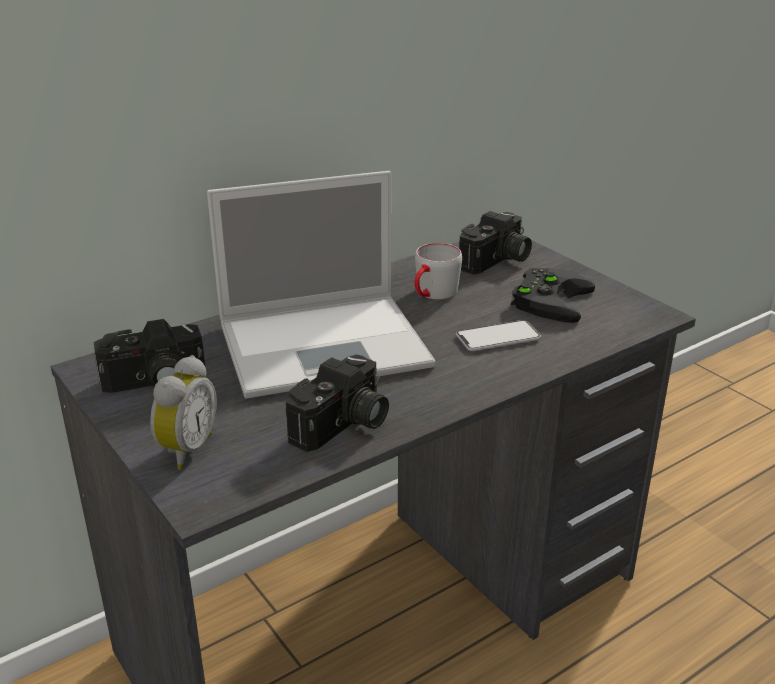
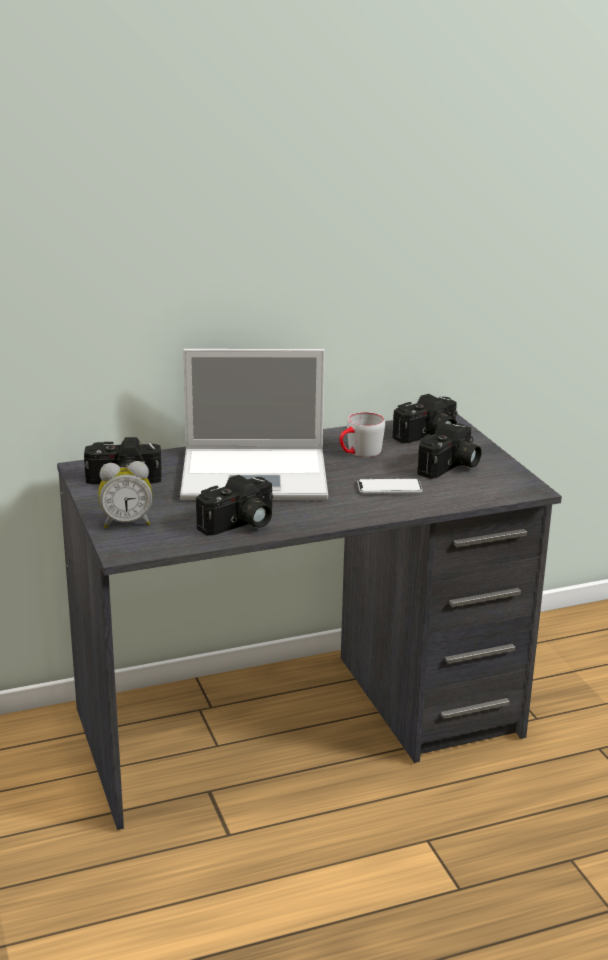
camera: 15 degrees right, 5 degrees down
alarm clock [150,355,217,470] -> alarm clock turned 45 degrees clockwise [98,461,153,528]
black game controller [511,268,595,323] -> camera [417,423,482,479]

